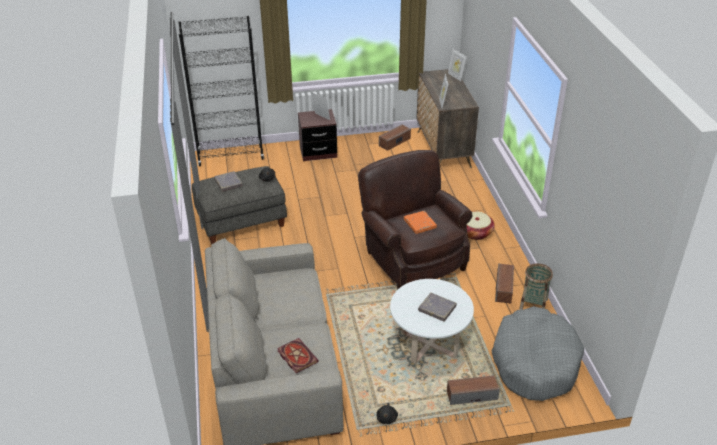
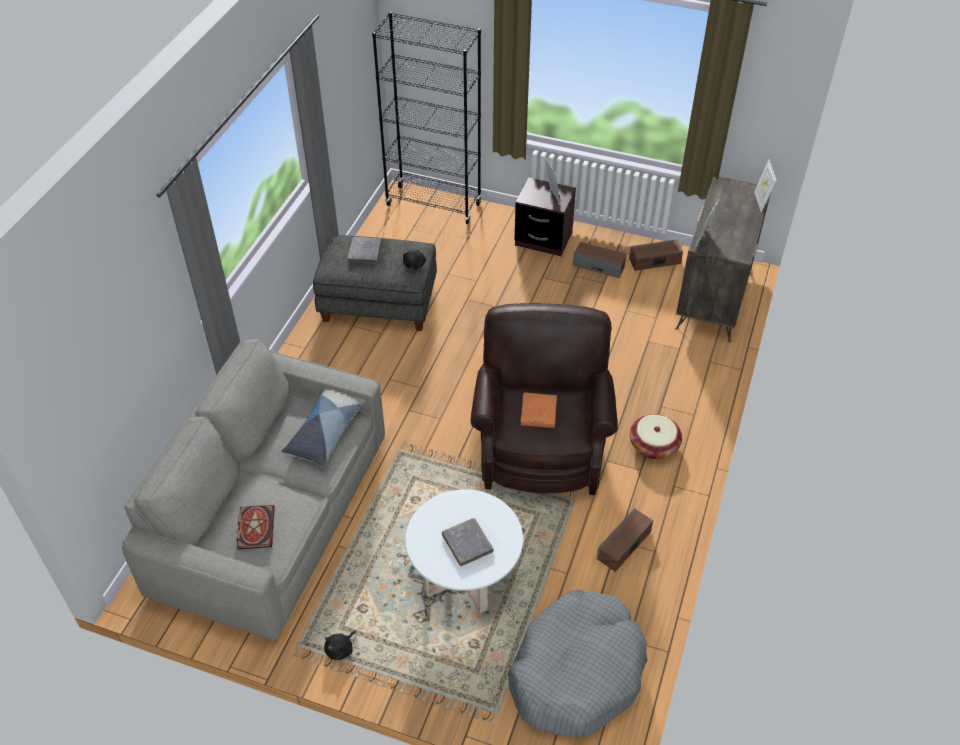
camera: 30 degrees right, 10 degrees up
speaker [447,375,500,405] -> speaker moved to [573,242,626,278]
basket [519,263,553,309] -> none
none -> pillow [281,388,365,467]

